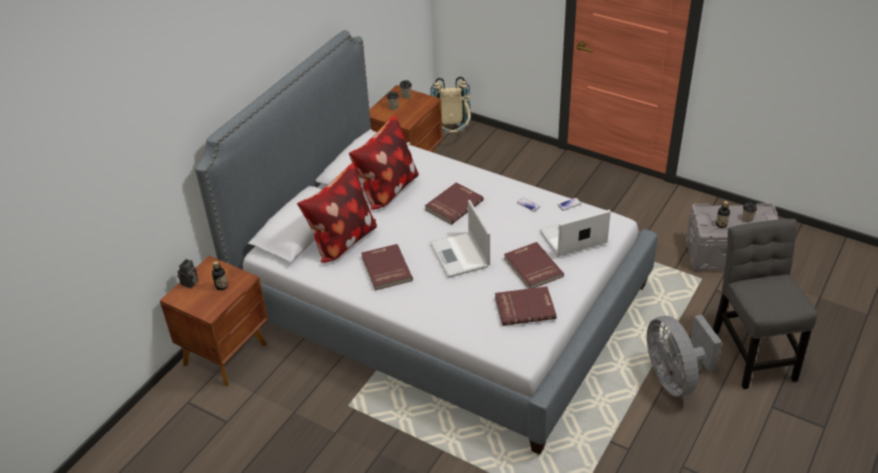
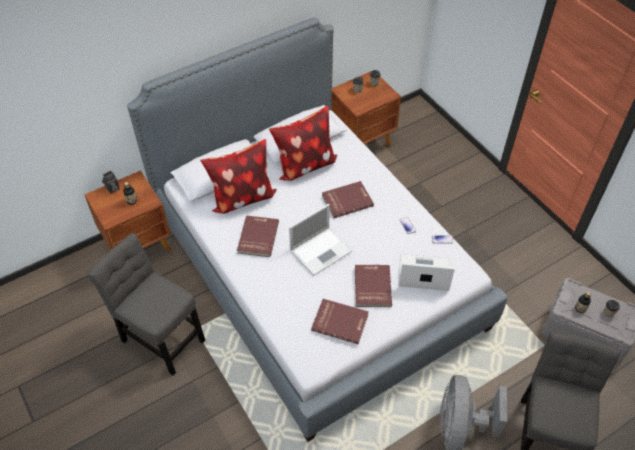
camera: 25 degrees right, 10 degrees up
beige backpack [430,77,471,133] -> none
laptop [430,200,490,278] -> laptop turned 135 degrees counterclockwise [289,204,352,276]
none -> grey chair [88,233,205,376]

